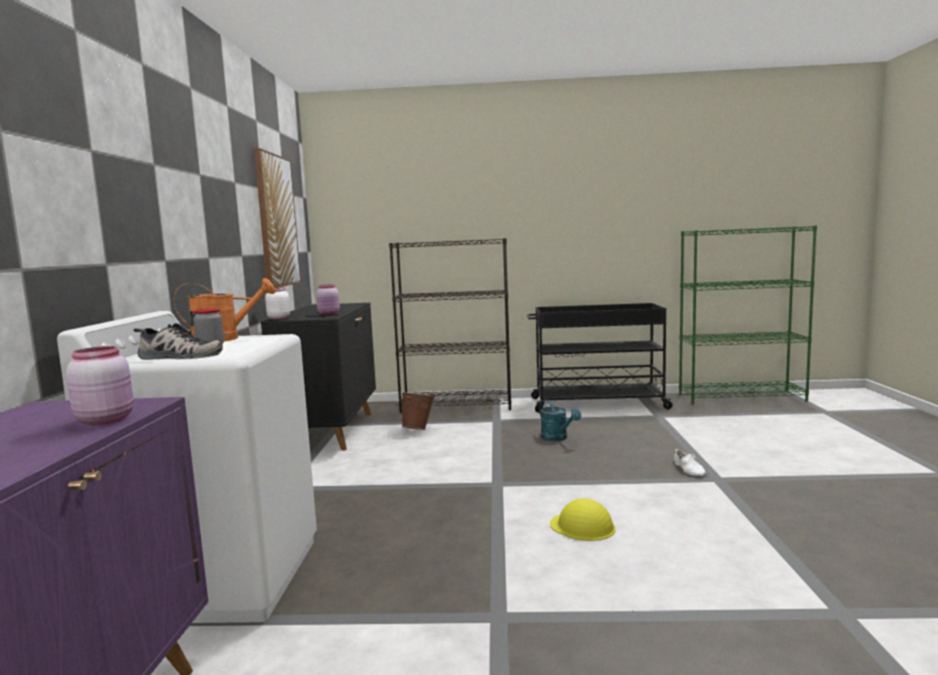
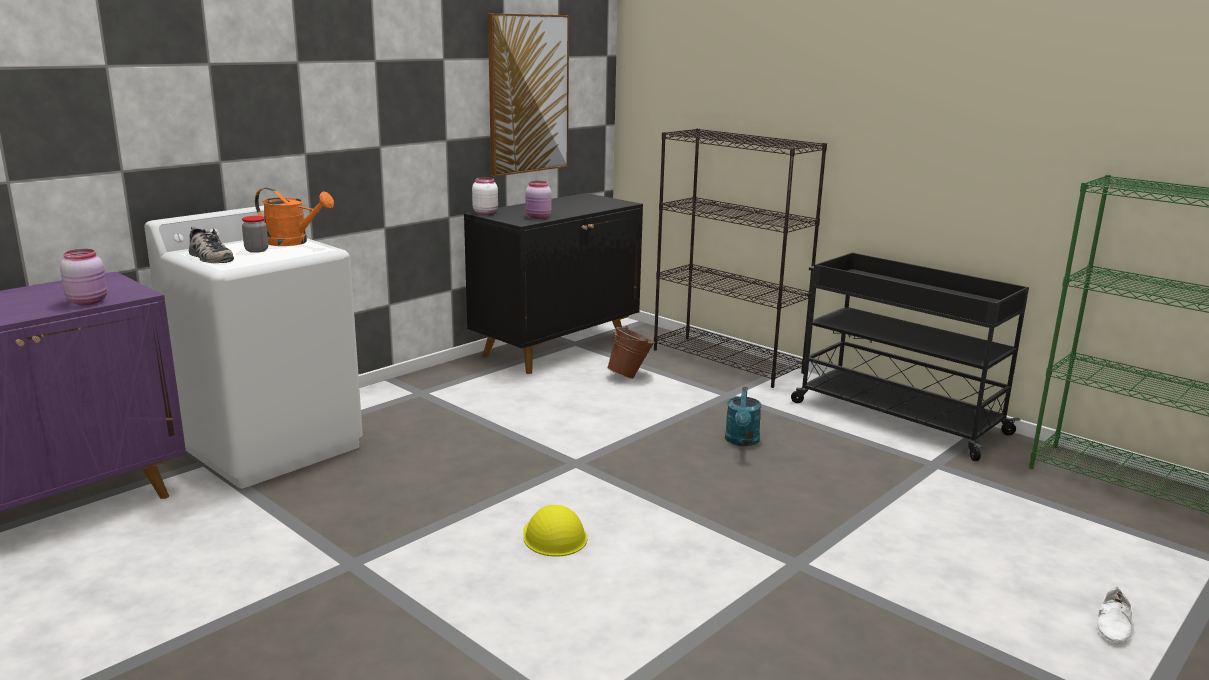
camera: 40 degrees right, 10 degrees up
white shoe [674,449,706,476] -> white shoe moved to [1097,586,1132,643]

